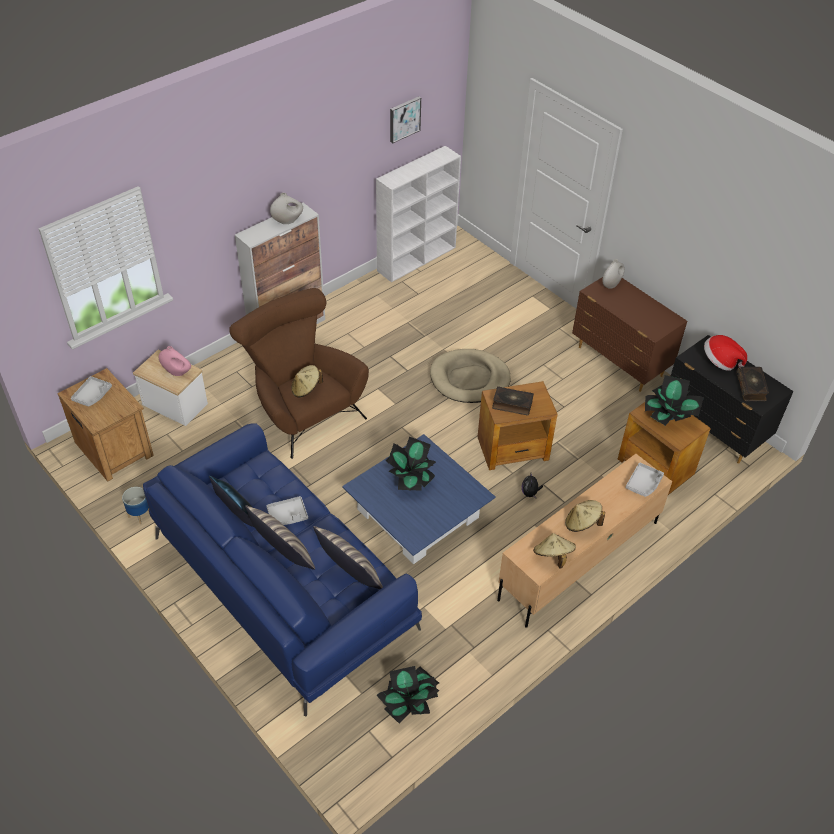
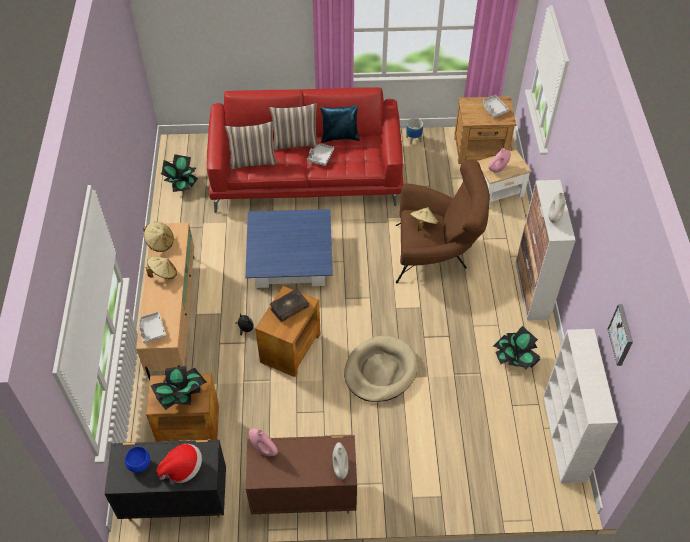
camera: 130 degrees right, 5 degrees up
blue sofa [143,423,422,717] -> red sofa [207,87,403,213]
potted plant [386,436,436,491] -> potted plant moved to [493,326,540,369]
book [736,367,769,401] -> blue bowl [125,446,150,473]
none -> pink vase [249,429,278,456]

